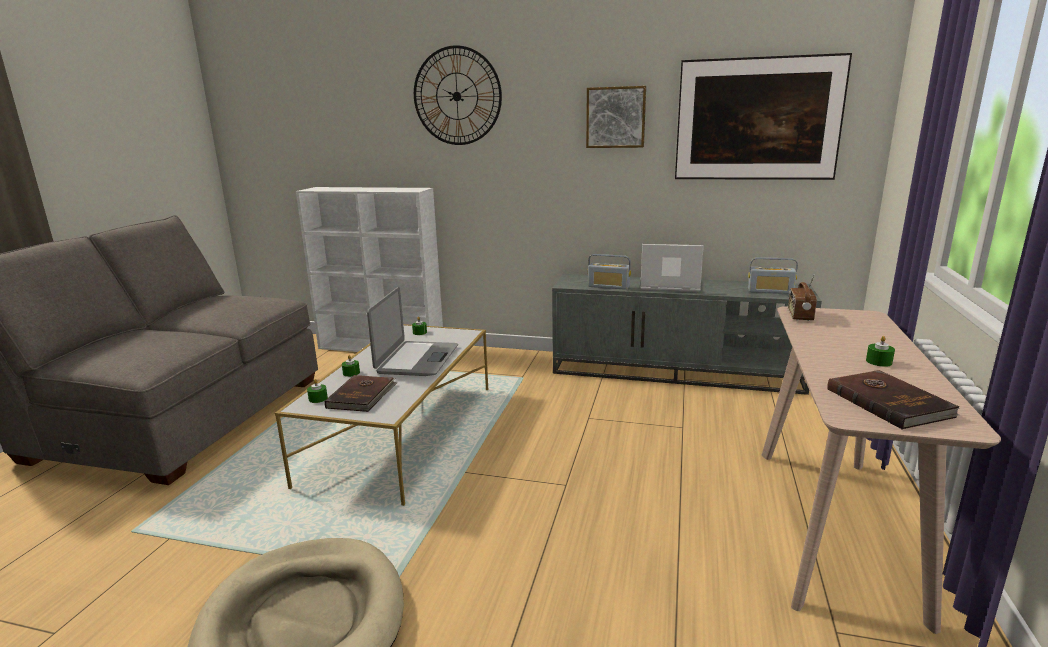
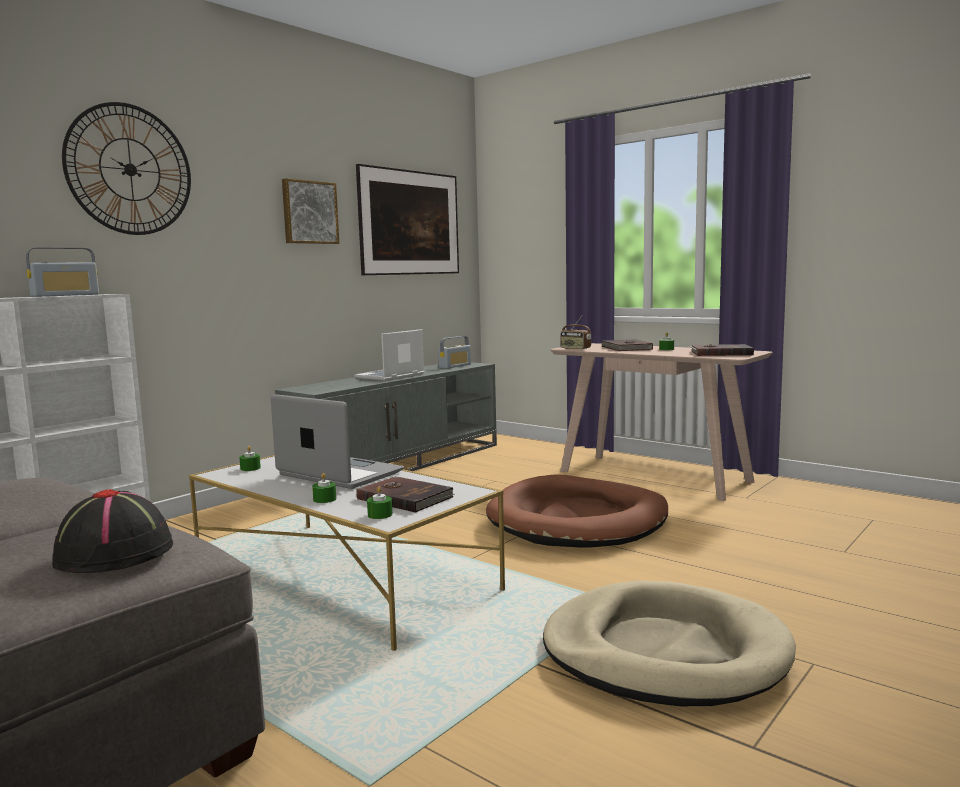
camera: 65 degrees left, 10 degrees down
radio [588,254,631,290] -> radio moved to [26,248,99,297]
none -> black hat [52,489,173,573]
none -> brown dog bed [486,474,668,547]
none -> brown book [602,339,653,351]

